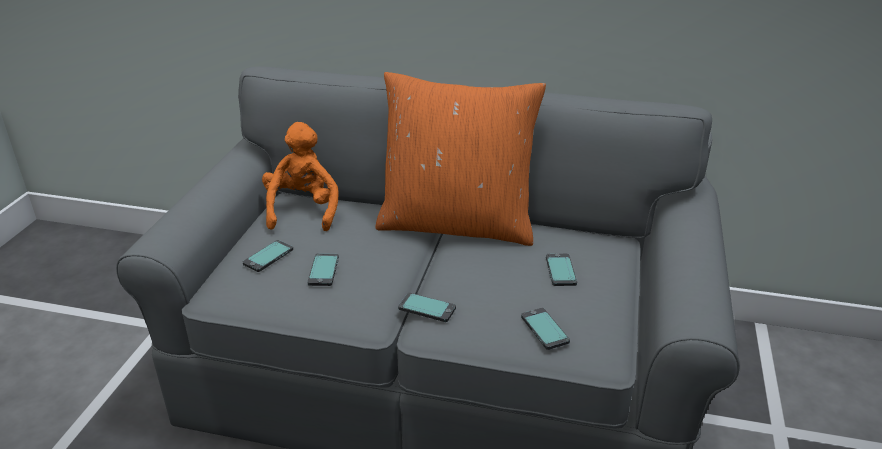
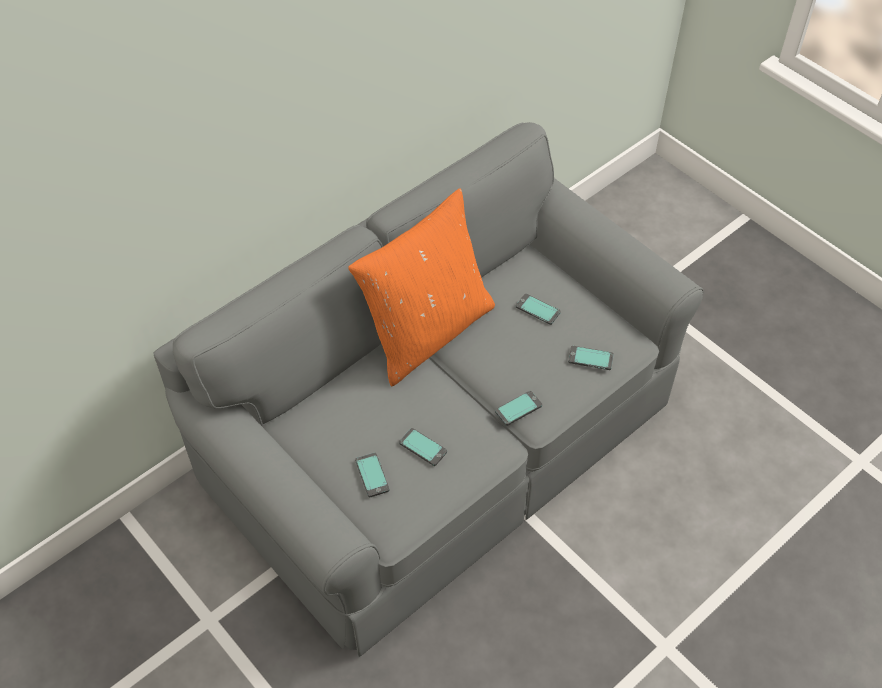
camera: 55 degrees left, 20 degrees up
orange plush toy [262,122,338,231] -> none

